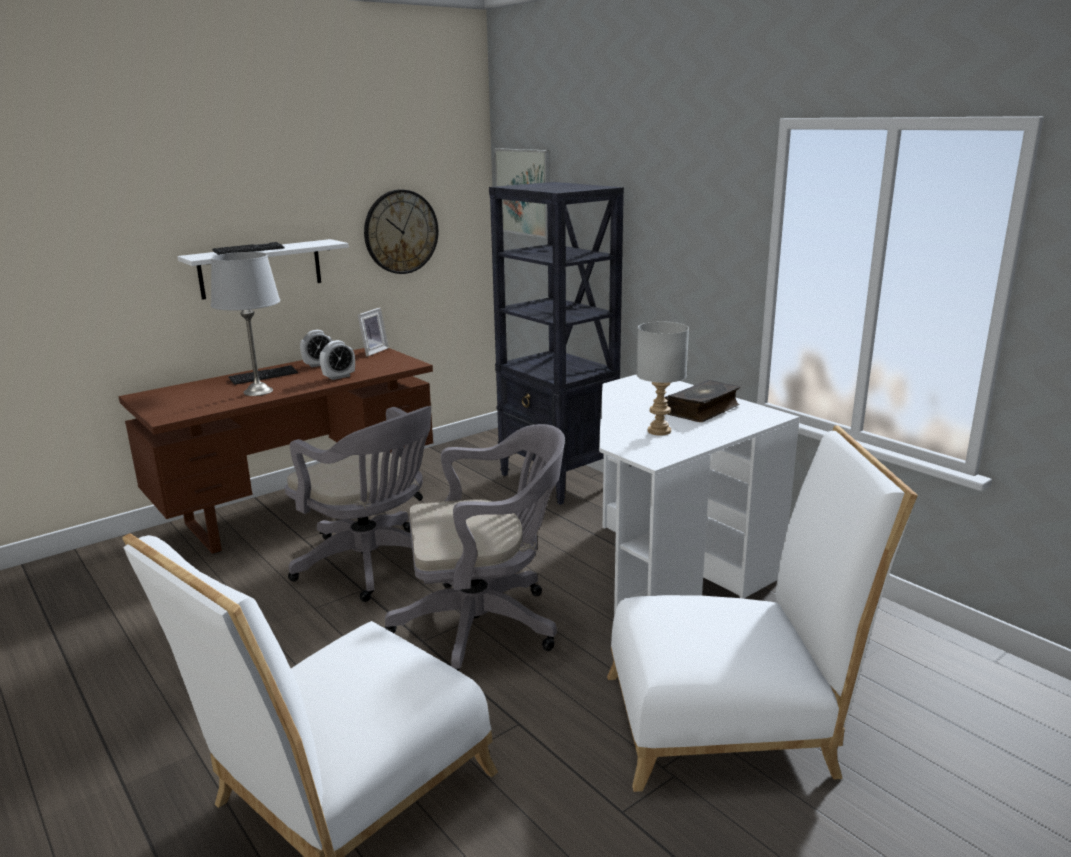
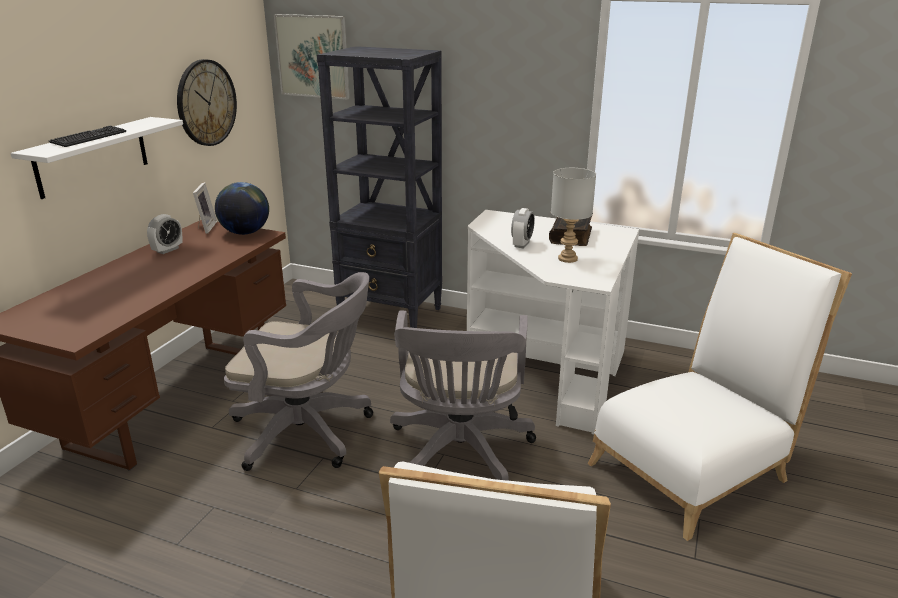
camera: 30 degrees left, 5 degrees up
grey table lamp [211,252,280,396] -> none
keyboard [228,365,298,385] -> none
alarm clock [320,340,355,380] -> alarm clock moved to [511,208,535,249]
grey office chair [385,424,565,670] -> grey office chair turned 135 degrees clockwise [390,310,536,481]
none -> globe [215,182,269,235]

